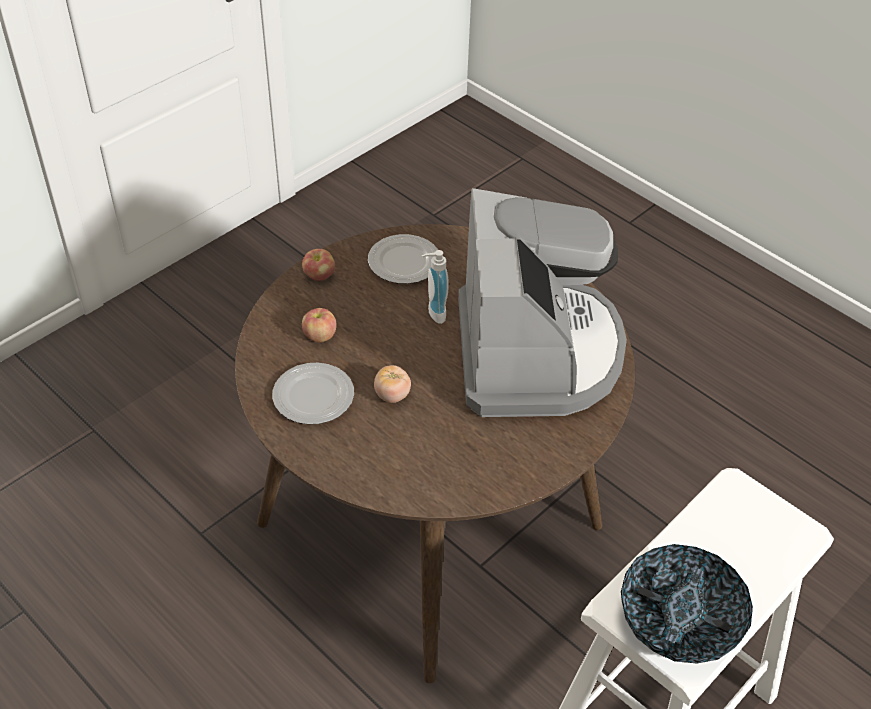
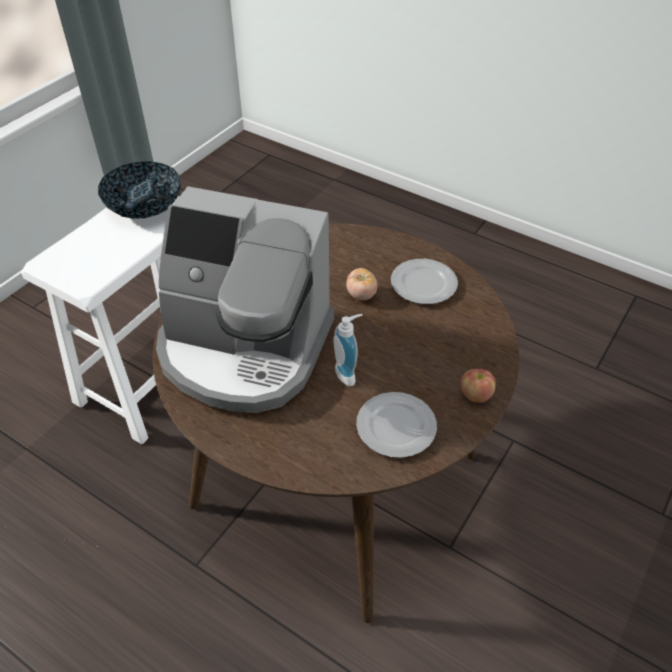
camera: 170 degrees right, 0 degrees up
apple [302,308,337,342] -> none
coffee machine [458,188,627,417] -> coffee machine turned 60 degrees counterclockwise [156,186,334,413]

